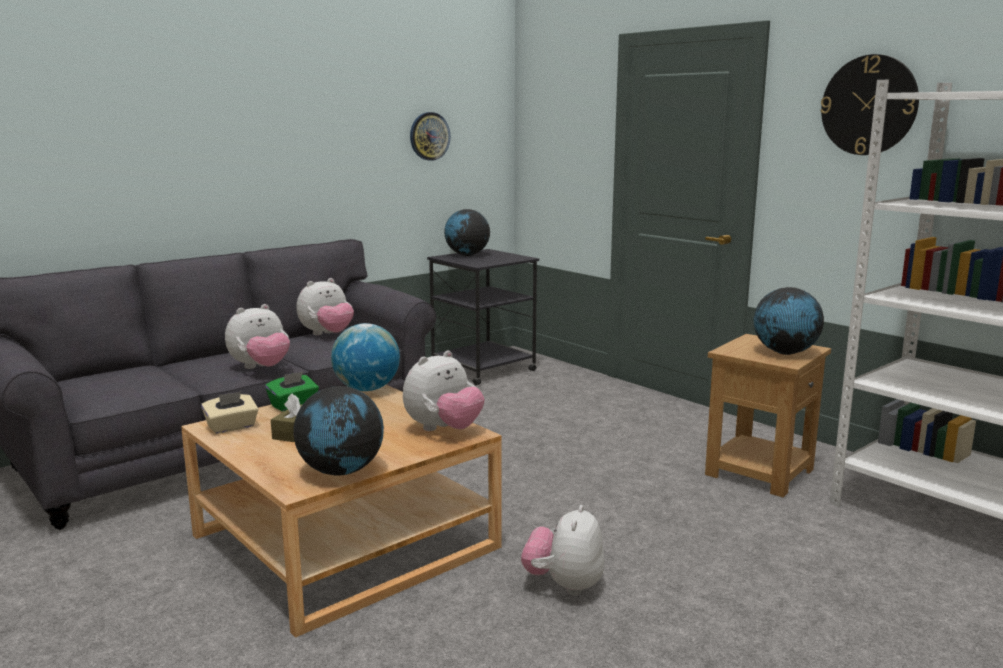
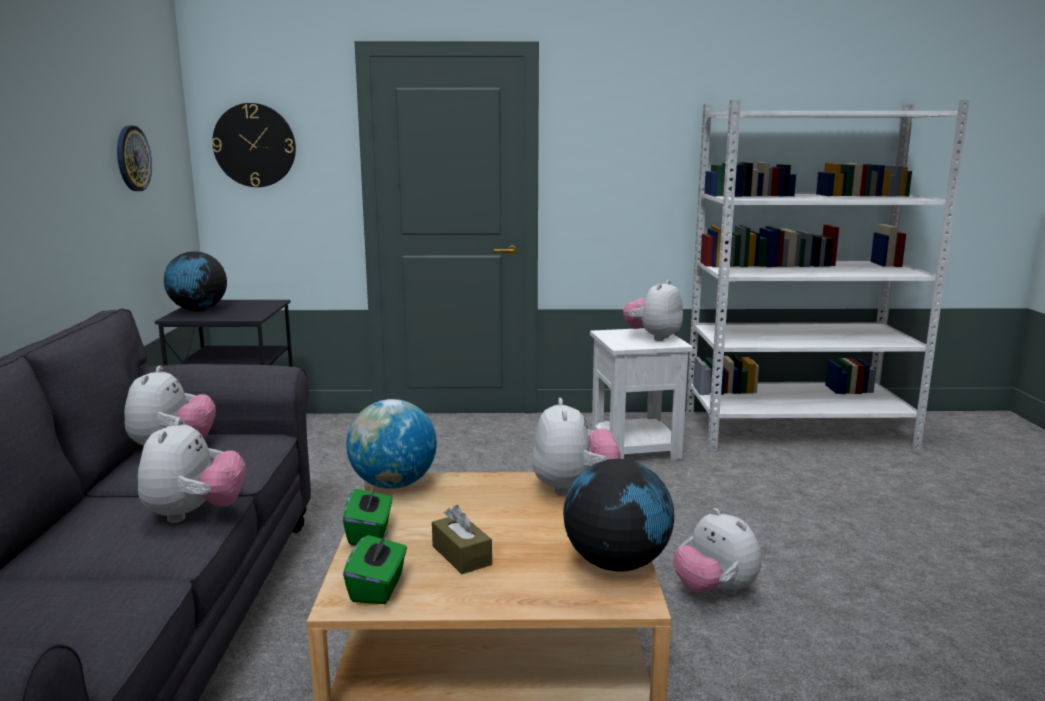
camera: 50 degrees left, 0 degrees up
beige tissue box [201,391,259,434] -> green tissue box [343,530,407,604]
brown side table [705,334,831,497] -> white side table [590,328,693,460]
globe [754,287,824,355] -> plush toy [623,280,683,341]
wall clock [820,54,919,155] -> wall clock moved to [212,103,296,187]

